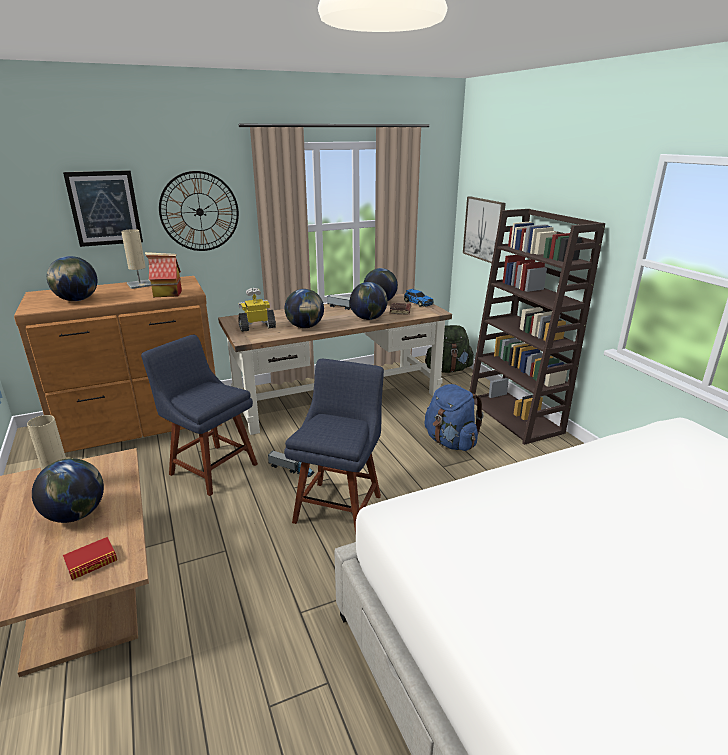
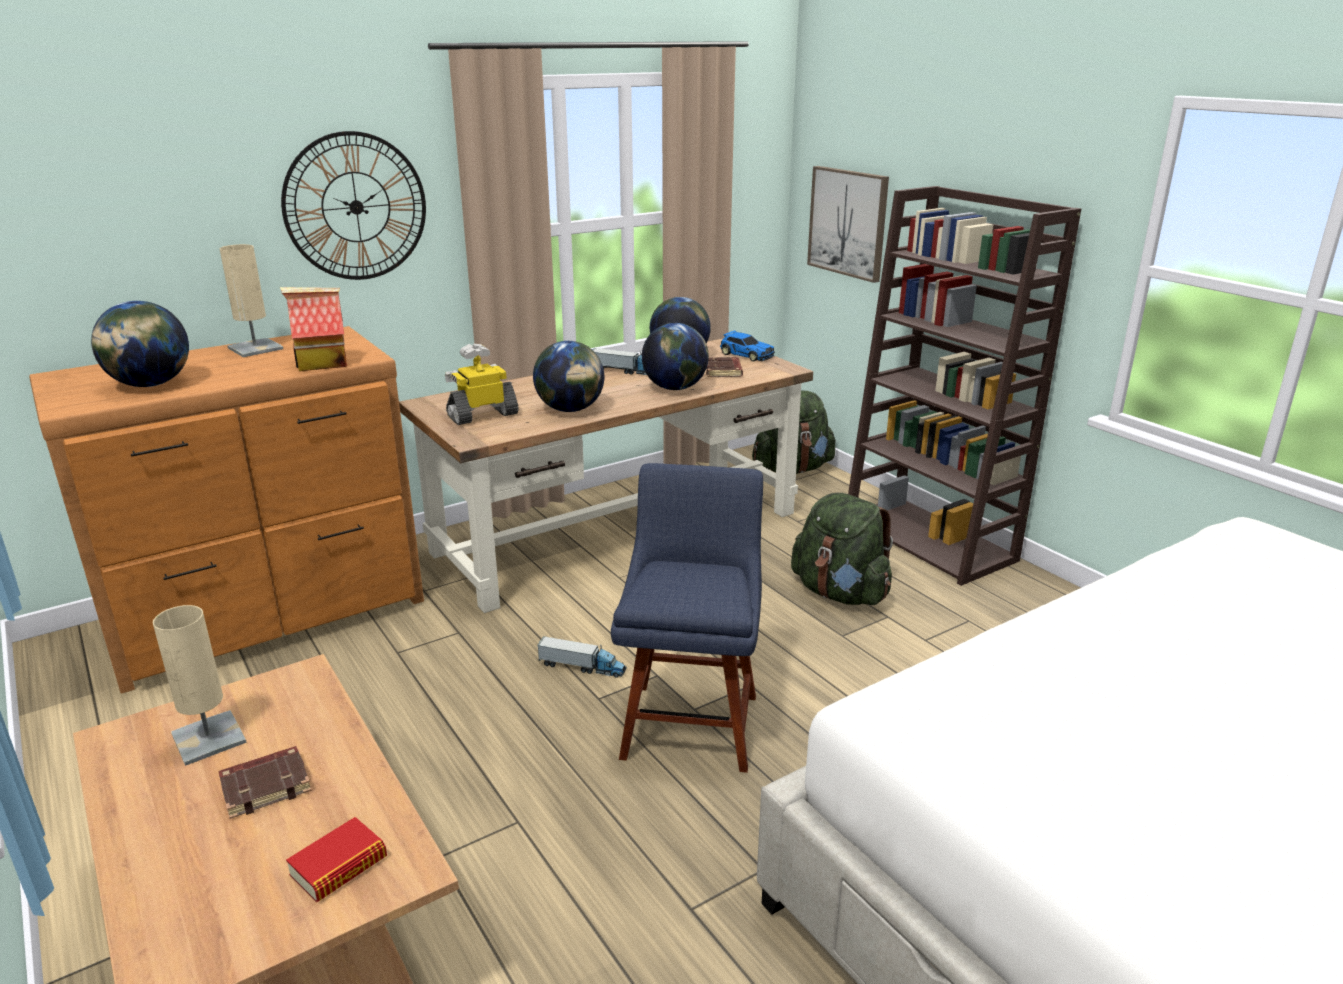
camera: 10 degrees left, 0 degrees up
globe [32,458,104,523] -> brown book [218,746,312,819]
picture [63,170,143,247] -> none
blue chair [141,335,258,496] -> none
blue backpack [424,384,484,451] -> green backpack [791,492,893,605]

